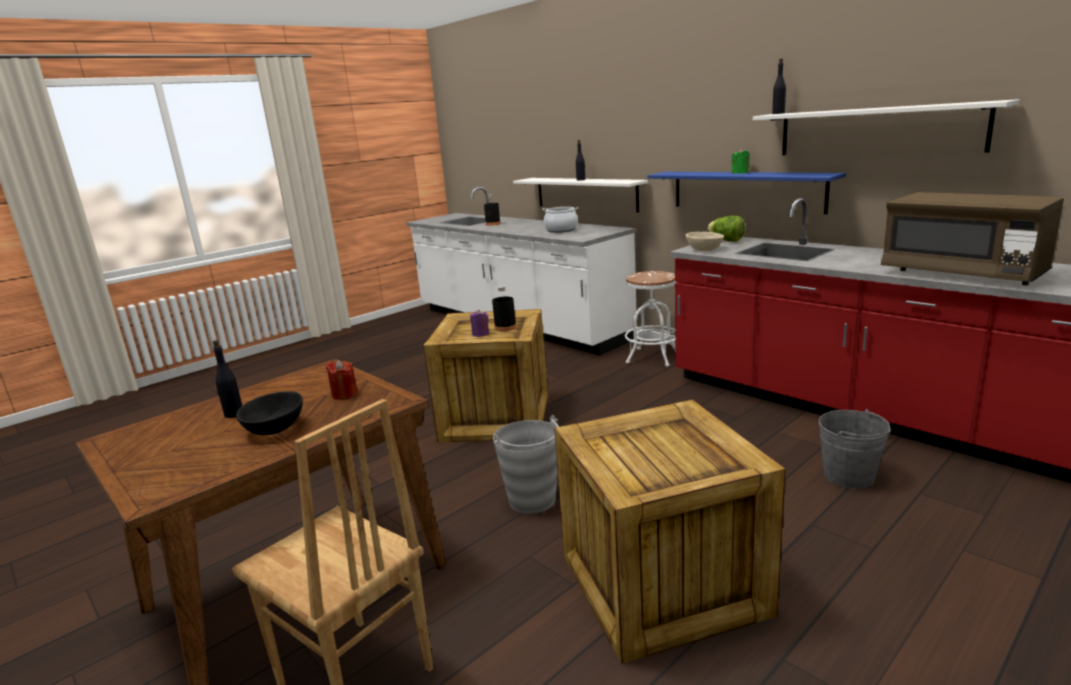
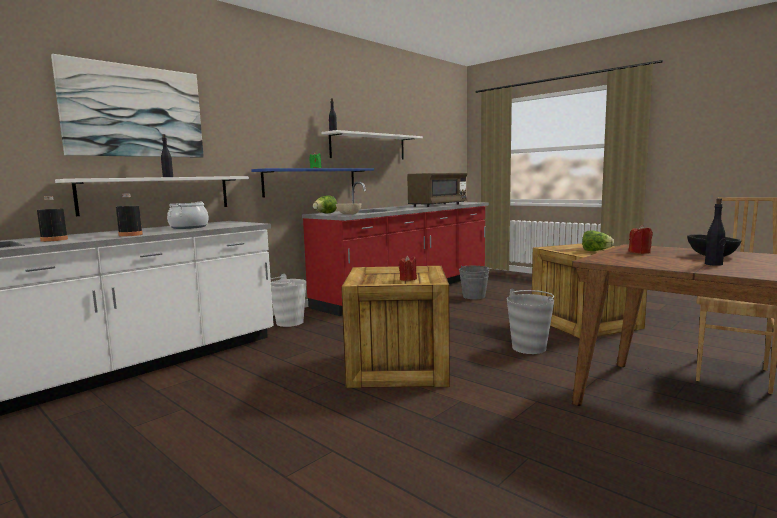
camera: 95 degrees left, 10 degrees down
purple candle [470,310,489,337] -> red candle [399,255,417,281]
black bottle [492,286,516,331] -> black bottle moved to [116,194,143,236]
white stool [625,271,676,367] -> white bucket [271,274,306,327]
none -> picture [51,54,204,158]
none -> lettuce [582,231,614,251]

